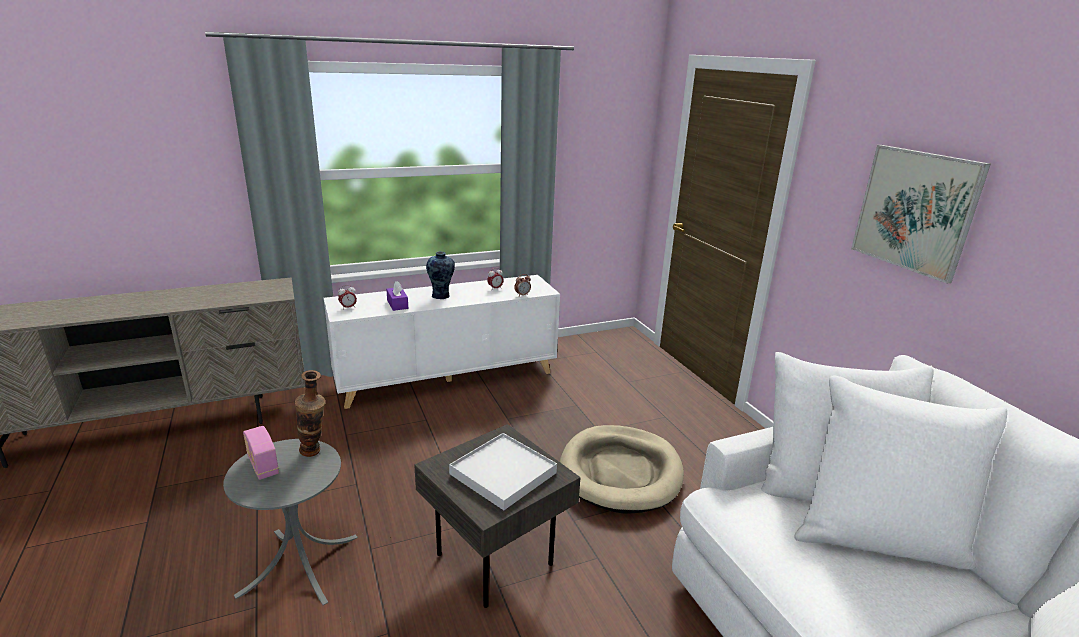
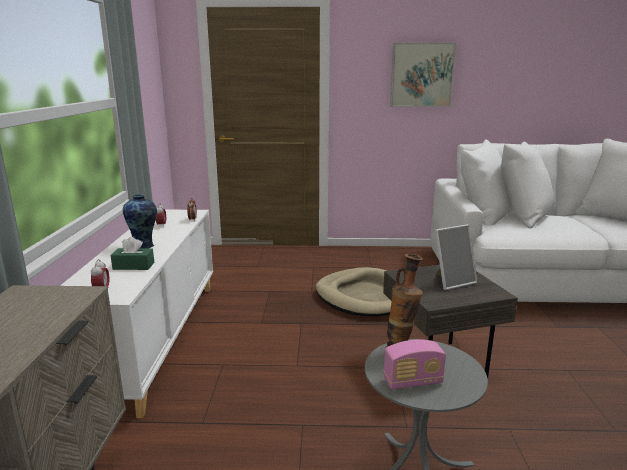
camera: 65 degrees left, 5 degrees down
purple tissue box [386,281,408,311] -> green tissue box [110,237,154,270]
white tray [449,433,557,510] -> picture frame [434,224,478,290]

